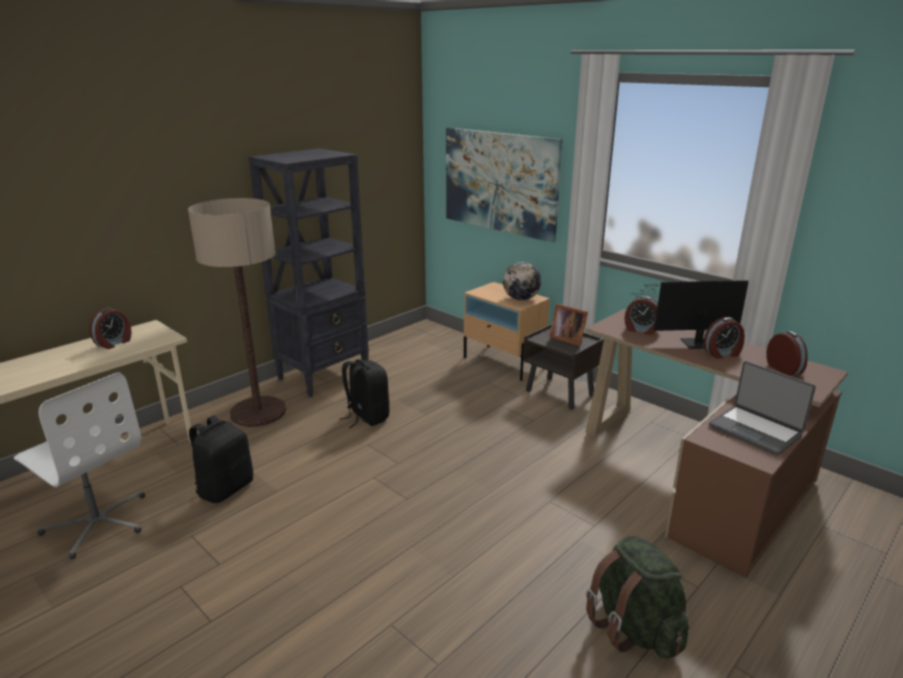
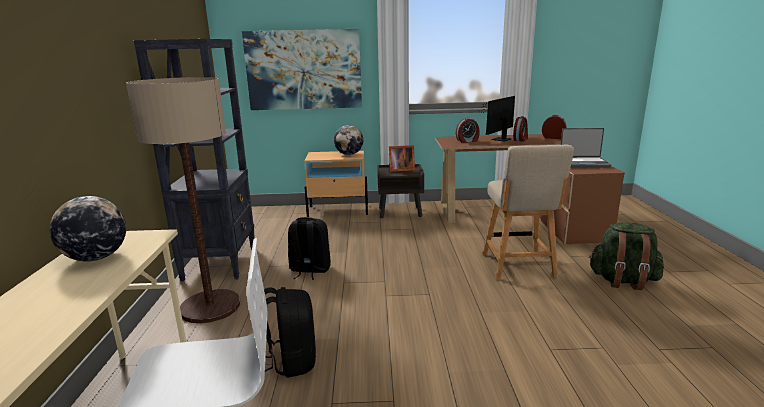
camera: 45 degrees left, 5 degrees down
alarm clock [89,308,132,349] -> globe [50,196,126,262]
none -> beige chair [483,145,574,280]

